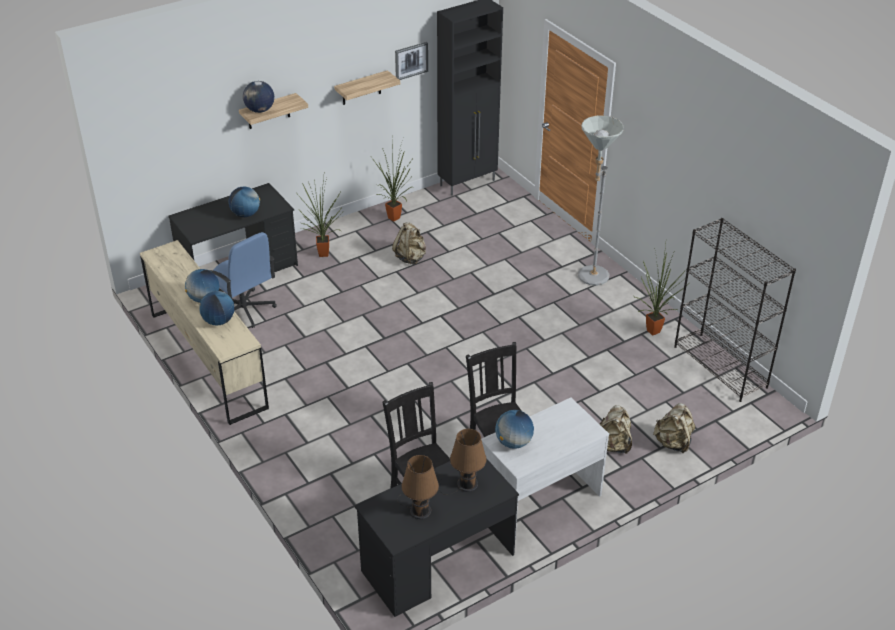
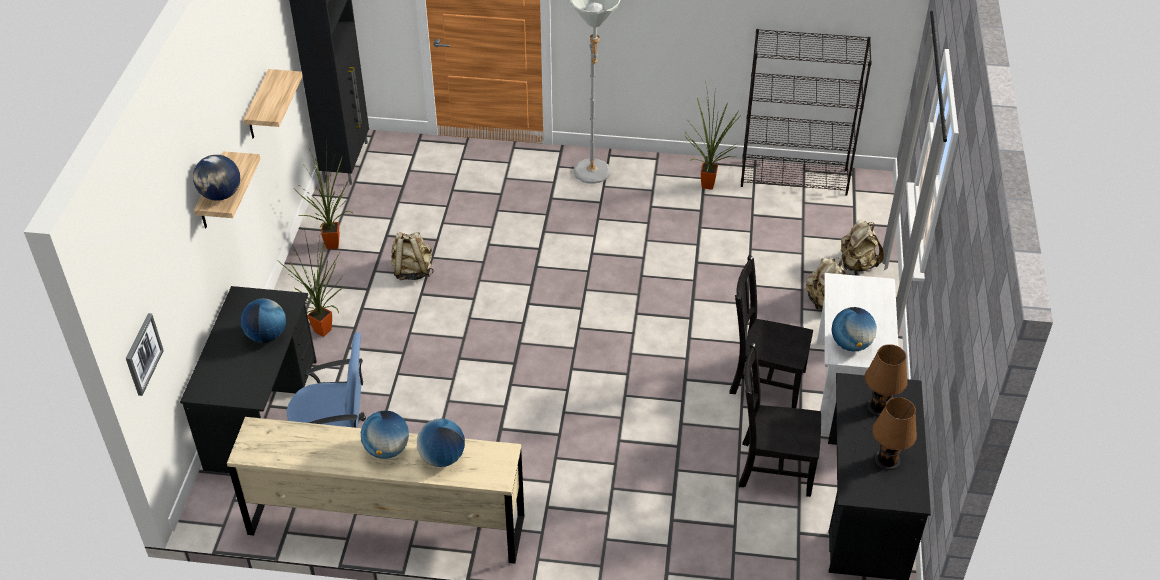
camera: 50 degrees left, 5 degrees up
picture [395,42,428,80] -> picture moved to [126,313,164,396]

